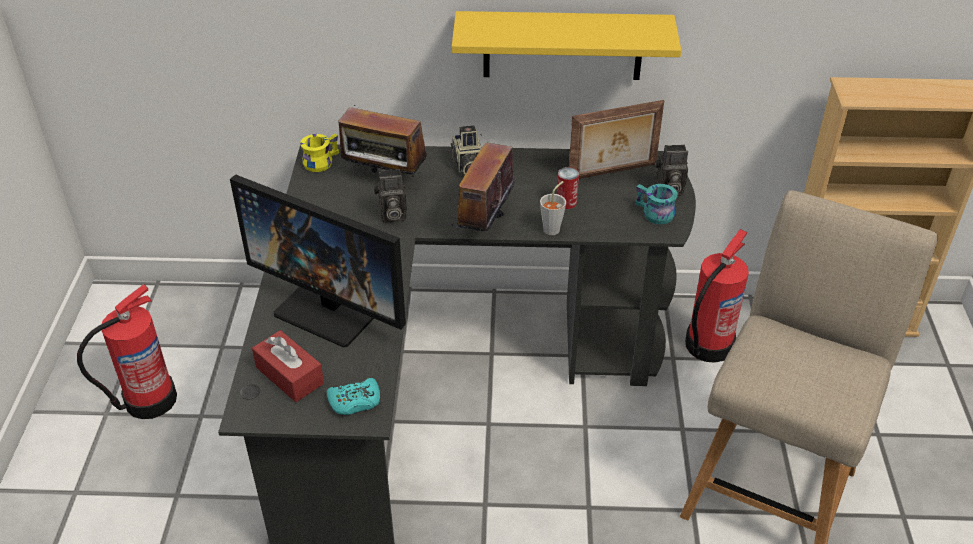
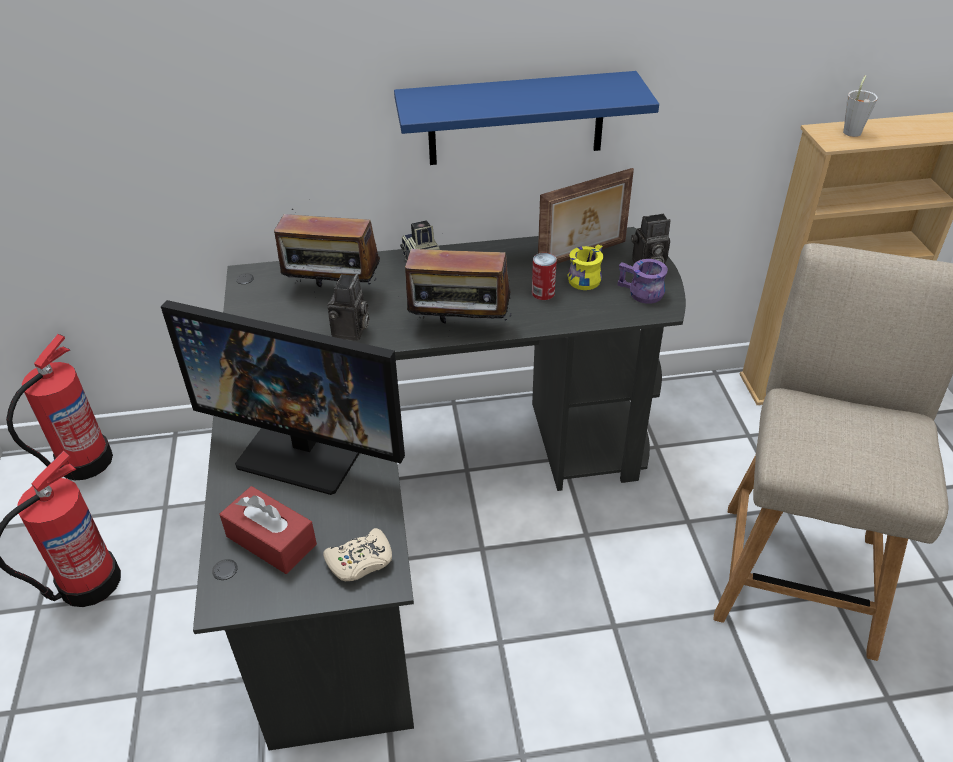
camera: 10 degrees left, 0 degrees up
yellow mug [300,134,339,172] -> yellow mug moved to [568,244,603,290]
turquoise game controller [327,378,380,415] -> beige game controller [323,528,392,581]
camera [374,169,407,223] -> camera turned 60 degrees counterclockwise [327,274,370,341]
radio [451,134,514,231] -> radio turned 90 degrees counterclockwise [405,244,511,331]
yellow shelf [452,11,681,80] -> blue shelf [394,71,659,165]
grey cup [540,181,566,235] -> grey cup moved to [843,75,878,137]
turquoise mug [635,184,678,224] -> purple mug [617,259,668,304]
fire extinguisher [685,229,749,363] -> fire extinguisher moved to [6,334,113,480]

